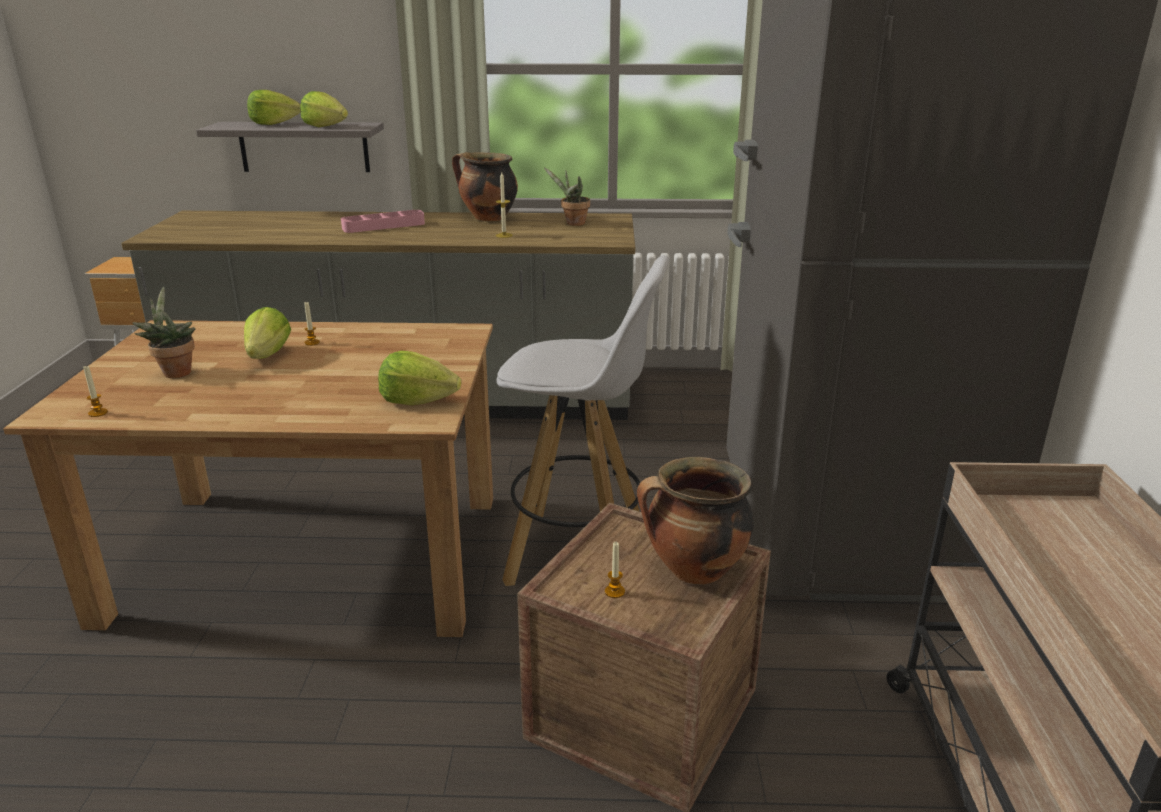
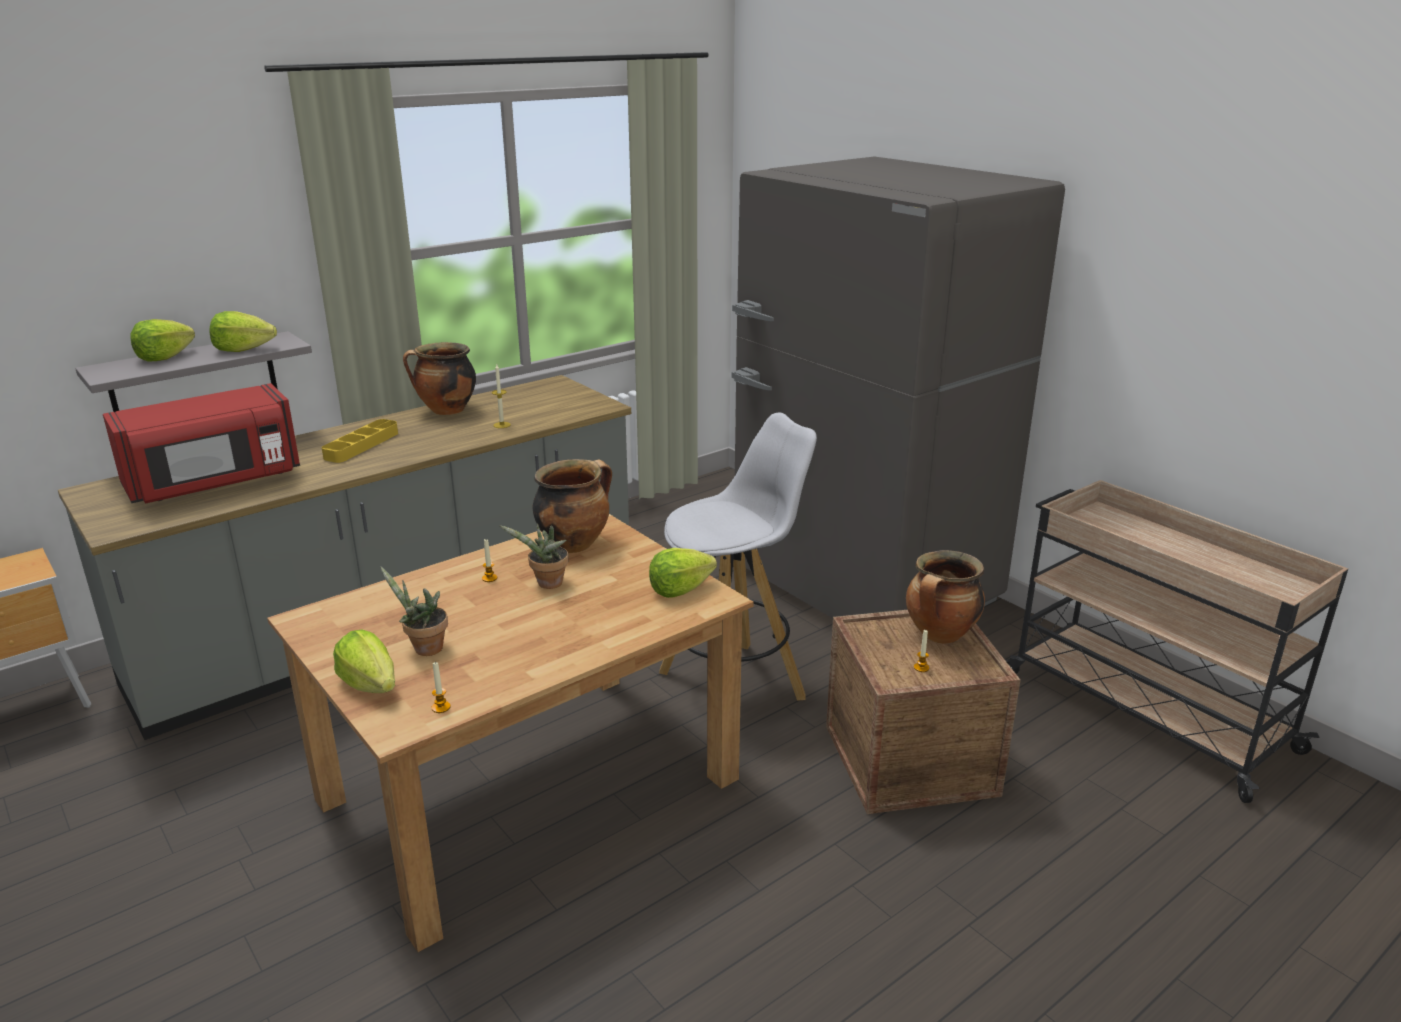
camera: 40 degrees left, 0 degrees up
lettuce [244,307,291,359] -> lettuce moved to [333,629,395,693]
pink tray [341,210,425,233] -> yellow tray [322,419,398,463]
potted plant [544,167,590,226] -> potted plant moved to [499,523,568,589]
none -> red microwave [103,383,300,504]
none -> cooking pot [533,459,612,553]

